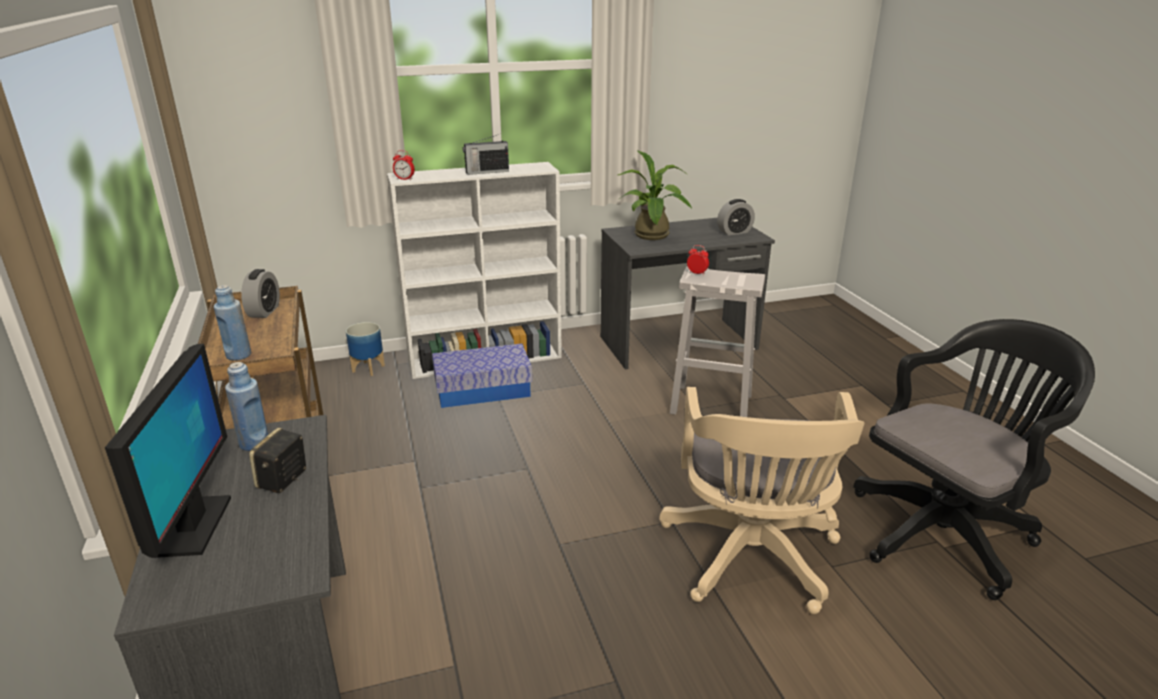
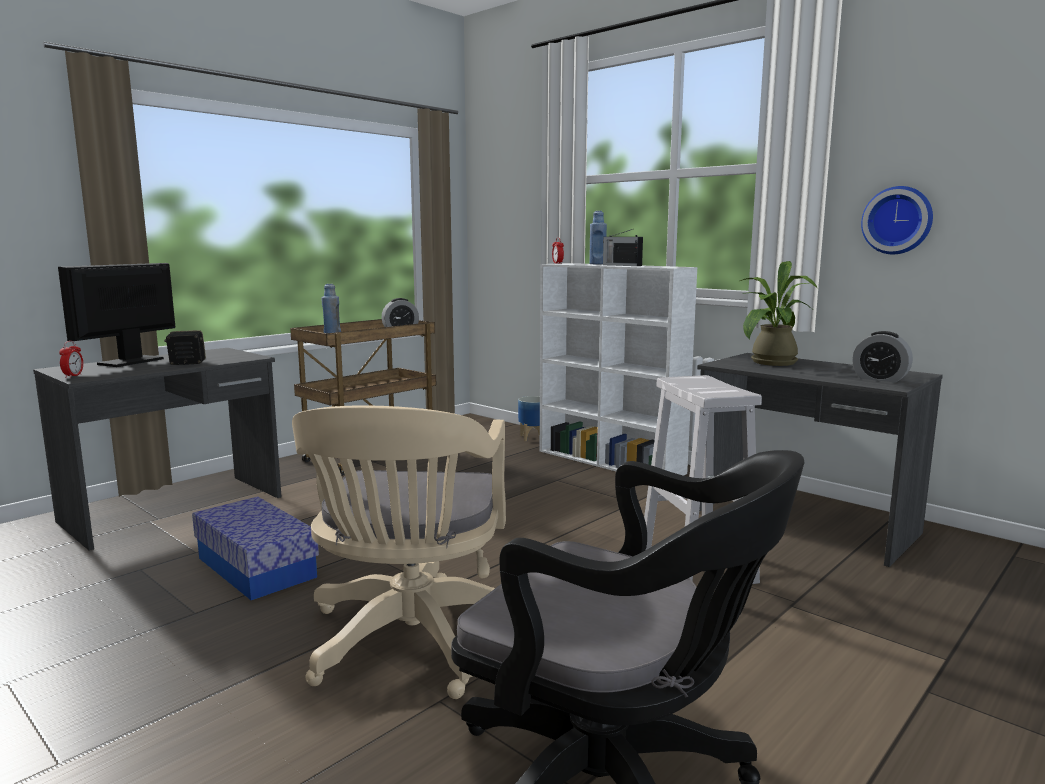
camera: 60 degrees right, 15 degrees down
monitor [105,344,231,558] -> monitor turned 150 degrees clockwise [58,263,175,367]
blue bottle [225,362,268,451] -> blue bottle moved to [589,211,607,264]
storage box [432,344,532,408] -> storage box moved to [192,497,319,600]
beige office chair [659,387,864,614] -> beige office chair turned 60 degrees counterclockwise [292,405,506,699]
alarm clock [687,245,709,275] -> alarm clock moved to [59,341,83,378]
none -> wall clock [861,186,933,254]

